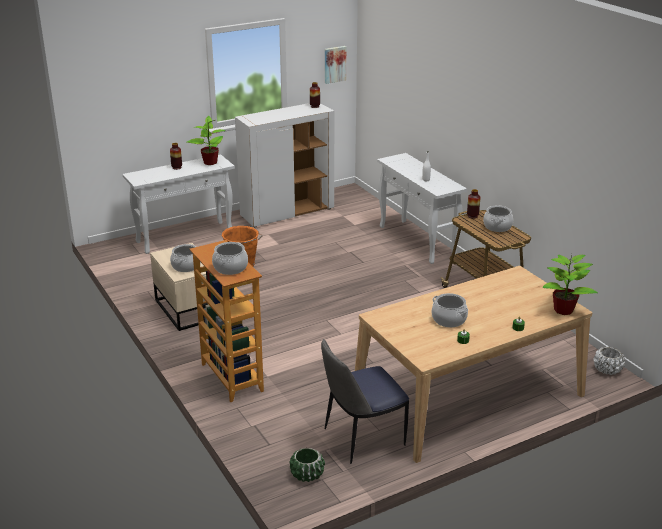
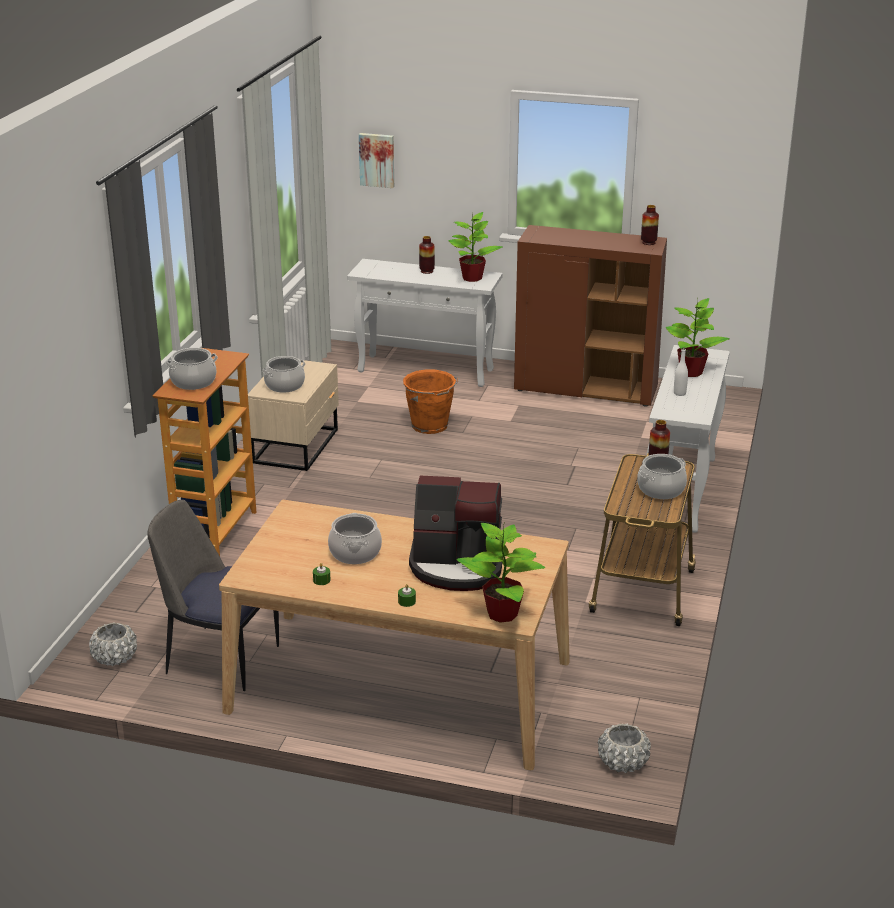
camera: 45 degrees right, 0 degrees up
white cabinet [235,103,334,227] -> brown cabinet [514,225,667,407]
green planter [290,448,325,482] -> white planter [89,622,137,666]
picture [325,46,346,84] -> picture moved to [359,133,394,188]
none -> coffee machine [409,476,504,591]
none -> potted plant [666,298,730,377]

